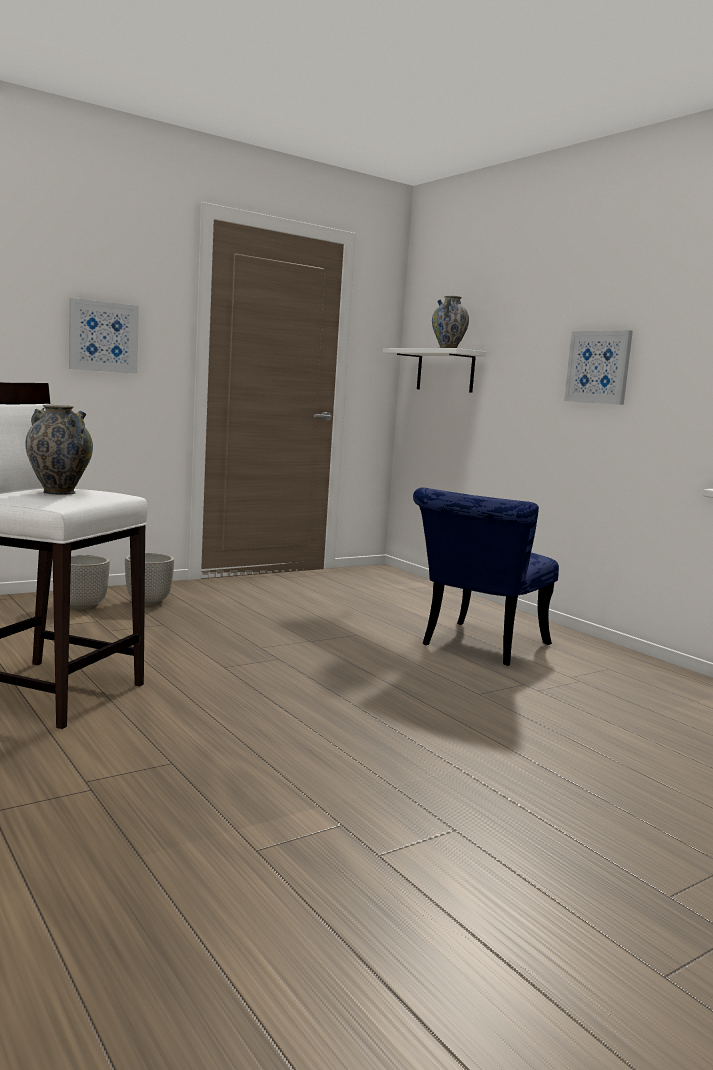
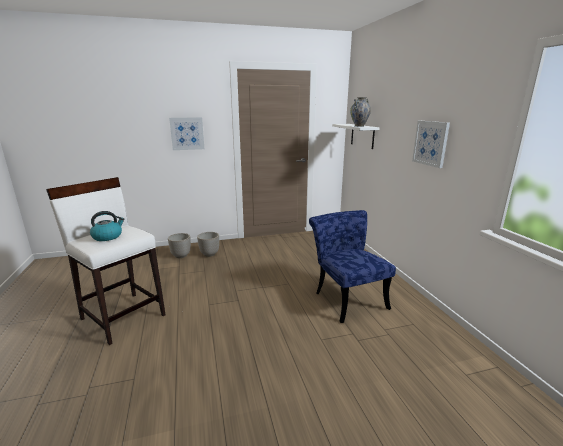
camera: 20 degrees right, 10 degrees up
vase [26,405,93,495] -> kettle [90,211,125,241]
blue chair [413,488,559,666] -> blue chair turned 105 degrees clockwise [309,210,396,323]

